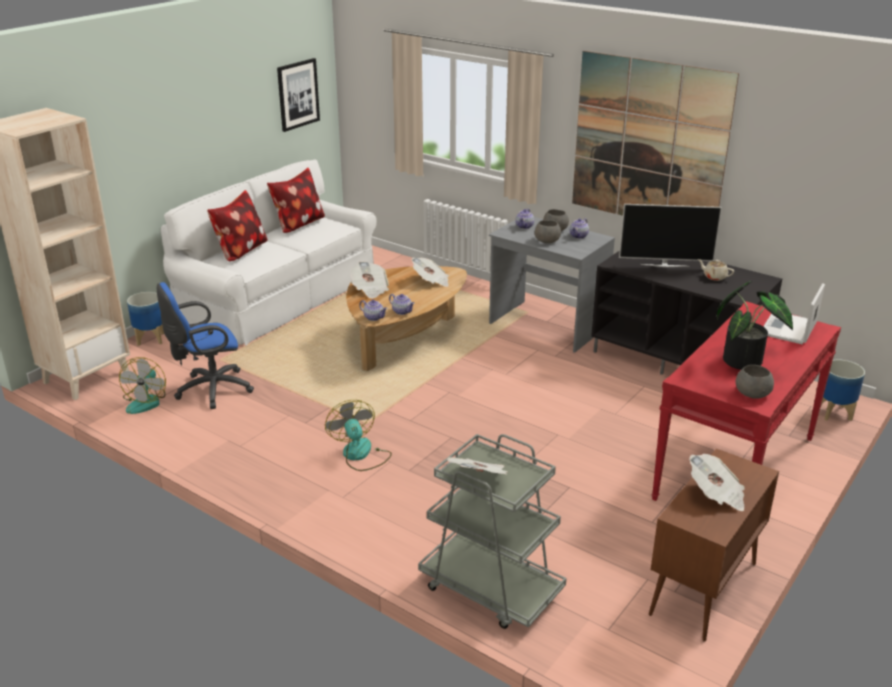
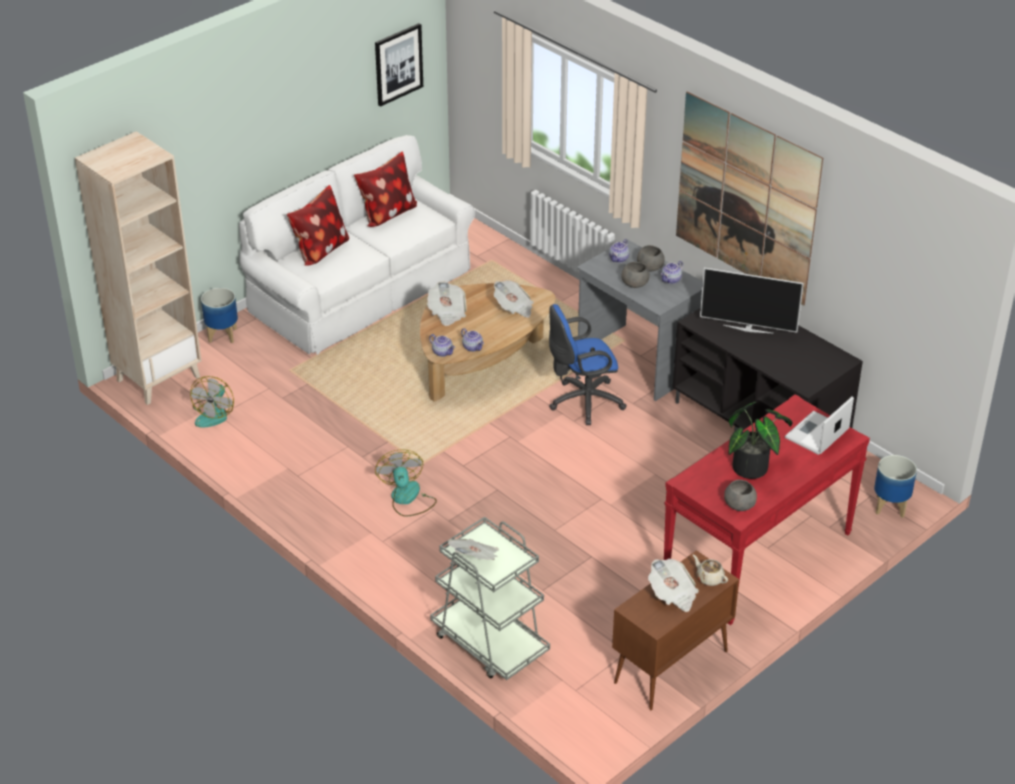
camera: 10 degrees right, 10 degrees up
blue office chair [157,282,254,409] -> blue office chair moved to [549,304,627,425]
beige teapot [698,259,734,281] -> beige teapot moved to [693,555,728,586]

